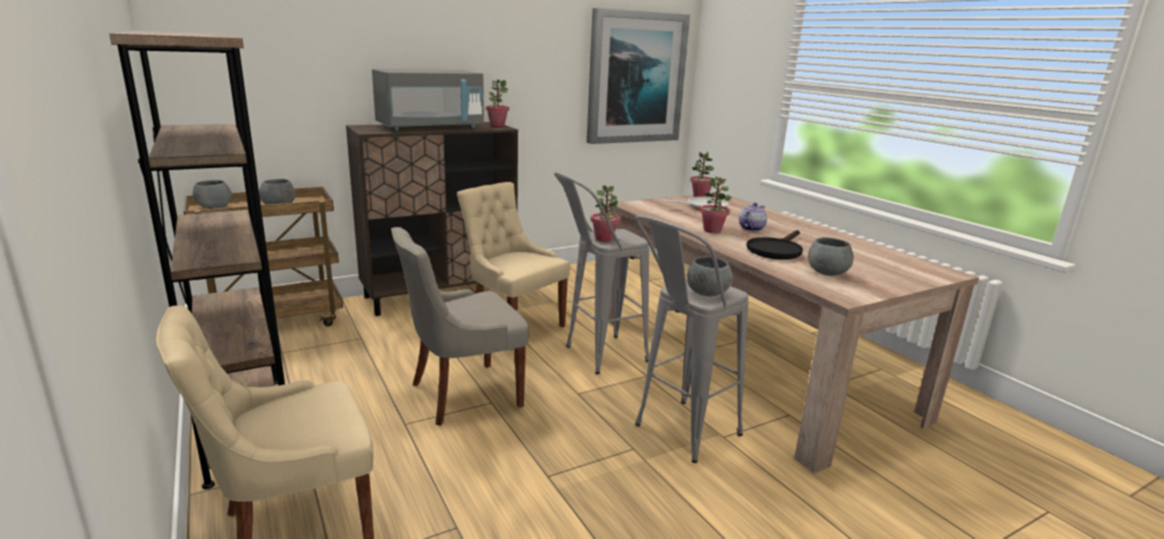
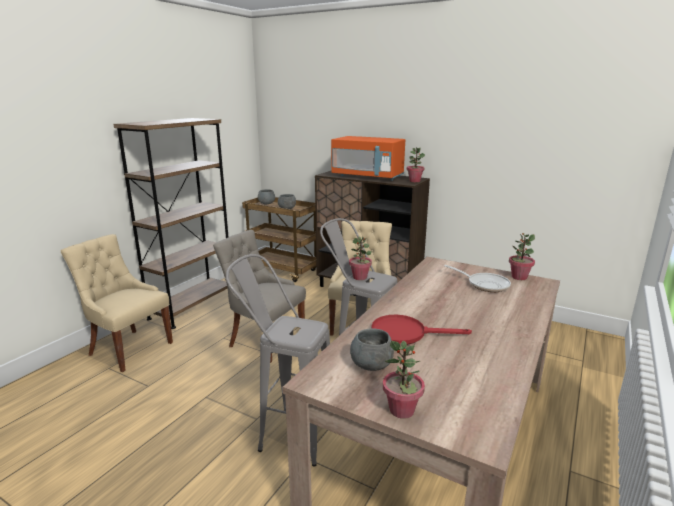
camera: 60 degrees right, 0 degrees up
grey microwave [372,69,484,131] -> orange microwave [331,136,405,181]
picture [587,8,690,144] -> none
grey bowl [687,256,733,296] -> none
potted plant [700,176,731,233] -> potted plant moved to [383,341,425,419]
teapot [739,203,767,231] -> none
black frying pan [747,230,803,260] -> red frying pan [371,315,472,345]

